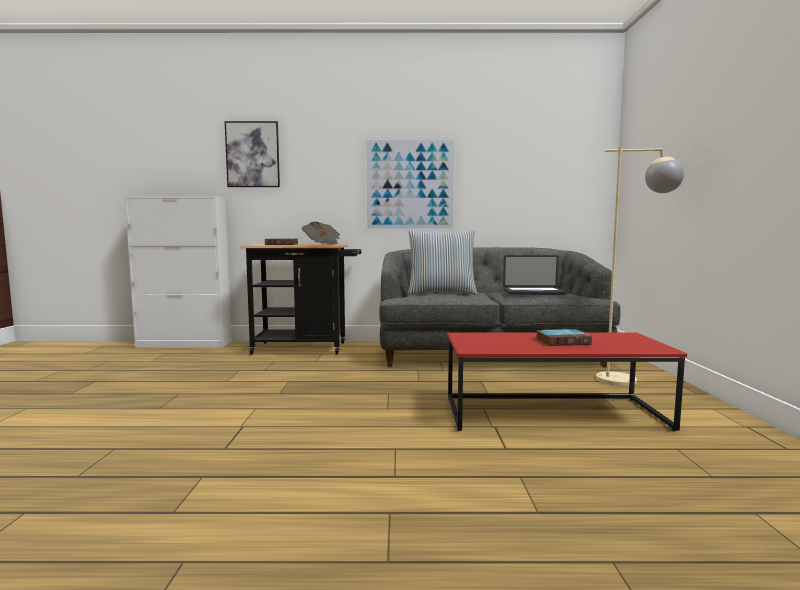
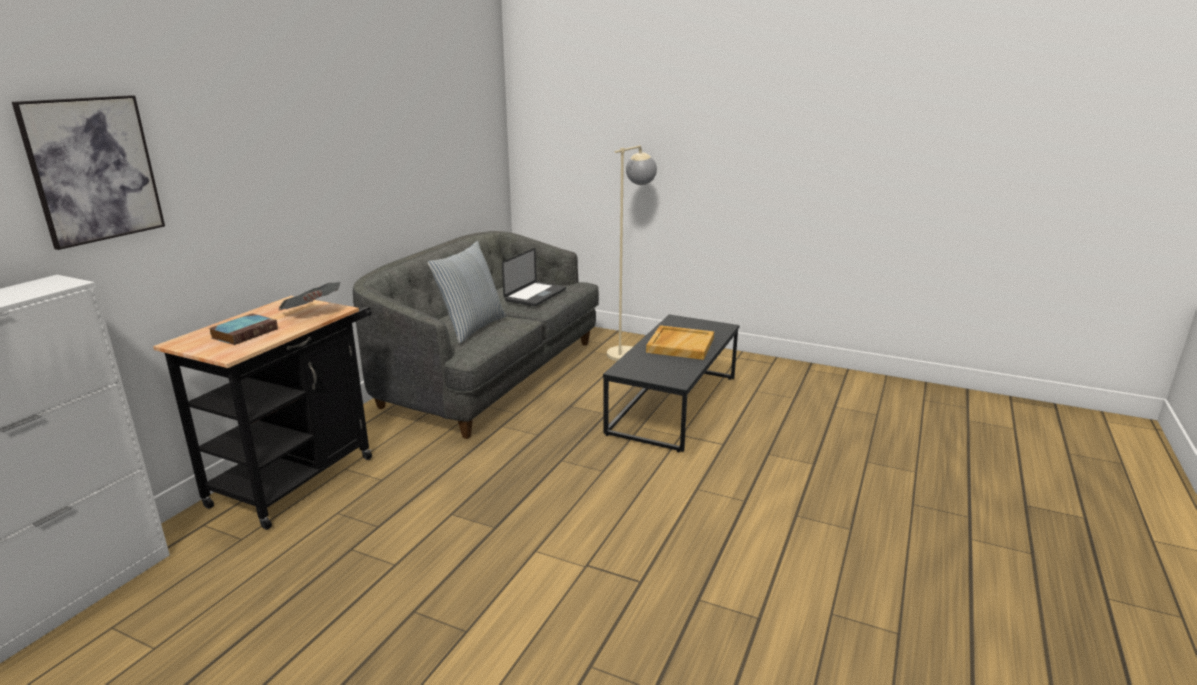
camera: 65 degrees left, 15 degrees up
picture [363,137,457,232] -> none
red coffee table [448,332,687,431] -> black coffee table [603,314,740,452]
book [537,329,592,346] -> beige tray [646,325,714,360]

